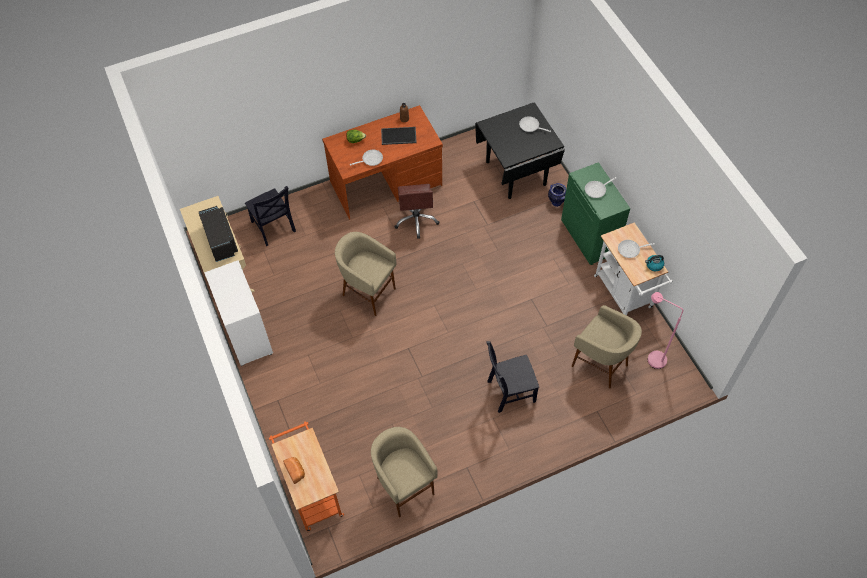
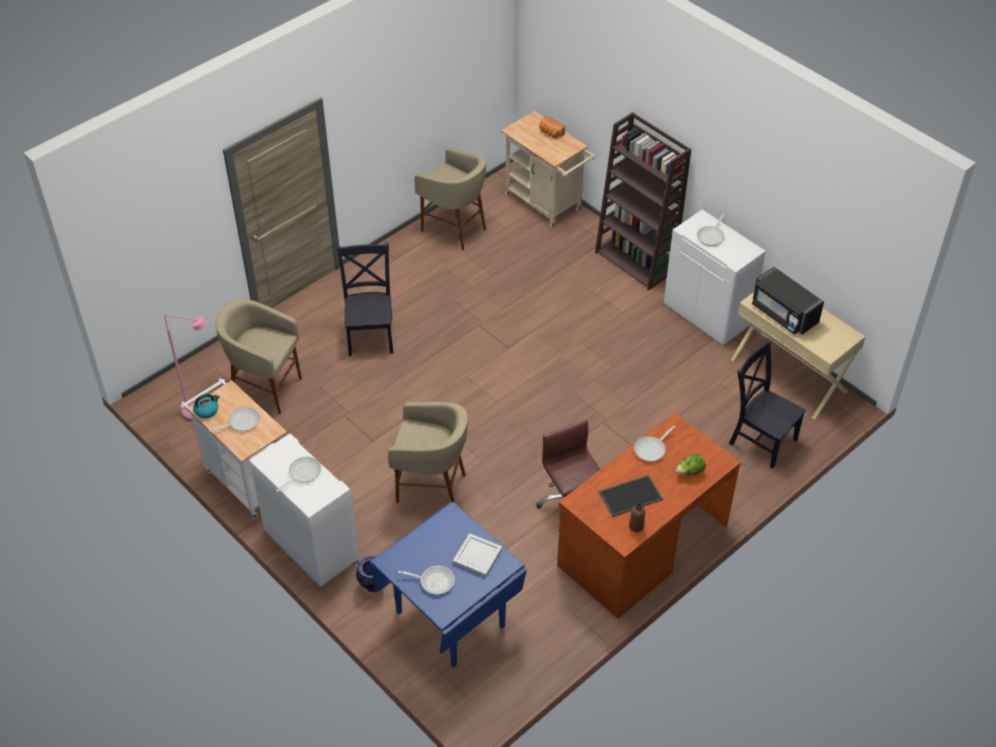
camera: 160 degrees right, 10 degrees down
orange cart [269,421,344,531] -> beige cart [501,111,595,228]
beige stool [335,232,396,316] -> beige stool moved to [388,402,468,503]
black dining table [475,102,565,199] -> blue dining table [369,502,527,667]
black chair [486,341,539,413] -> black chair turned 60 degrees counterclockwise [337,243,393,356]
green cabinet [561,162,630,265] -> white cabinet [249,433,359,588]
none -> white tray [453,533,502,577]
none -> brown bookcase [595,112,691,290]
none -> frying pan [697,214,725,246]

